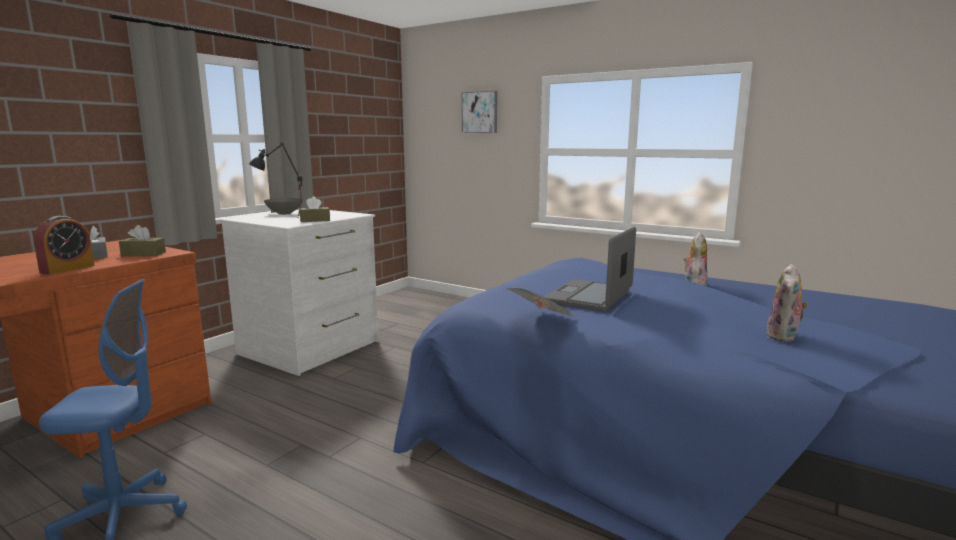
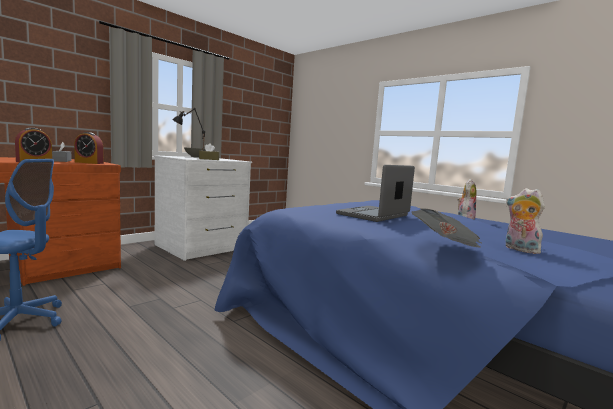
camera: 10 degrees right, 5 degrees down
brown tissue box [119,225,166,256] -> alarm clock [74,132,104,164]
picture [461,91,497,133] -> none
newspaper [506,288,576,317] -> newspaper moved to [411,208,482,247]
plush toy [767,264,808,342] -> plush toy turned 105 degrees clockwise [506,188,545,254]

